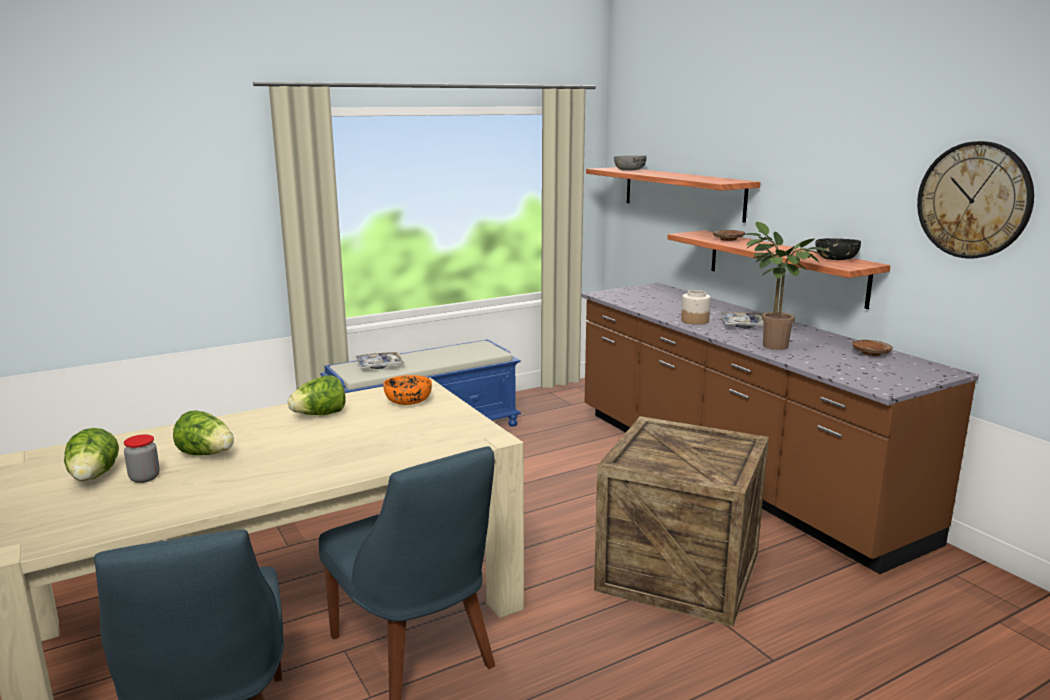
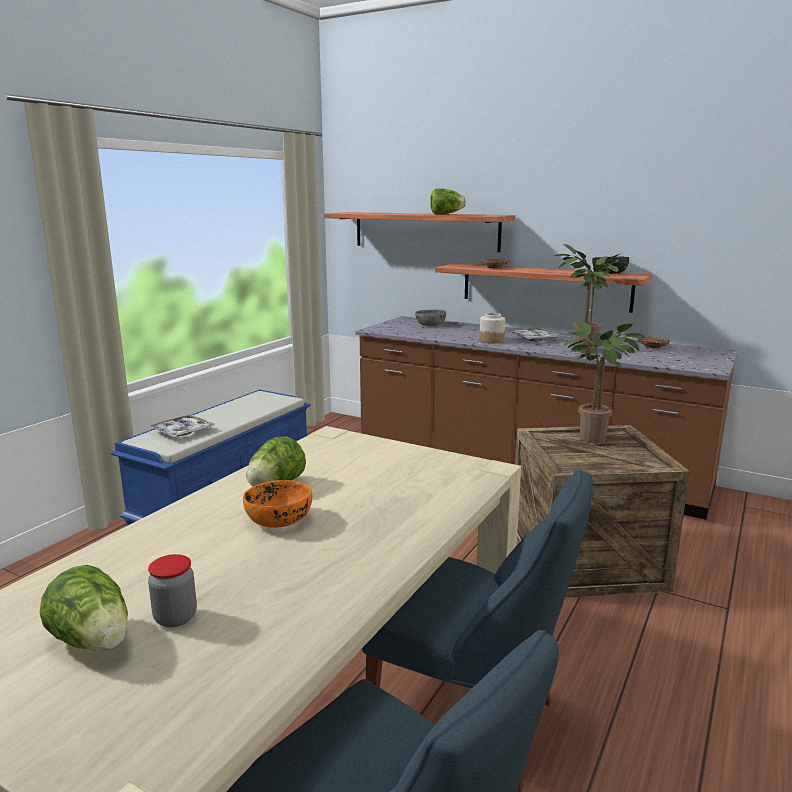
camera: 30 degrees left, 0 degrees up
lettuce [173,410,234,455] -> lettuce moved to [430,188,466,215]
orange bowl [383,375,432,405] -> orange bowl moved to [243,480,312,528]
grey bowl [614,155,646,171] -> grey bowl moved to [415,310,446,326]
wall clock [917,141,1034,259] -> none
none -> potted plant [564,322,645,444]

